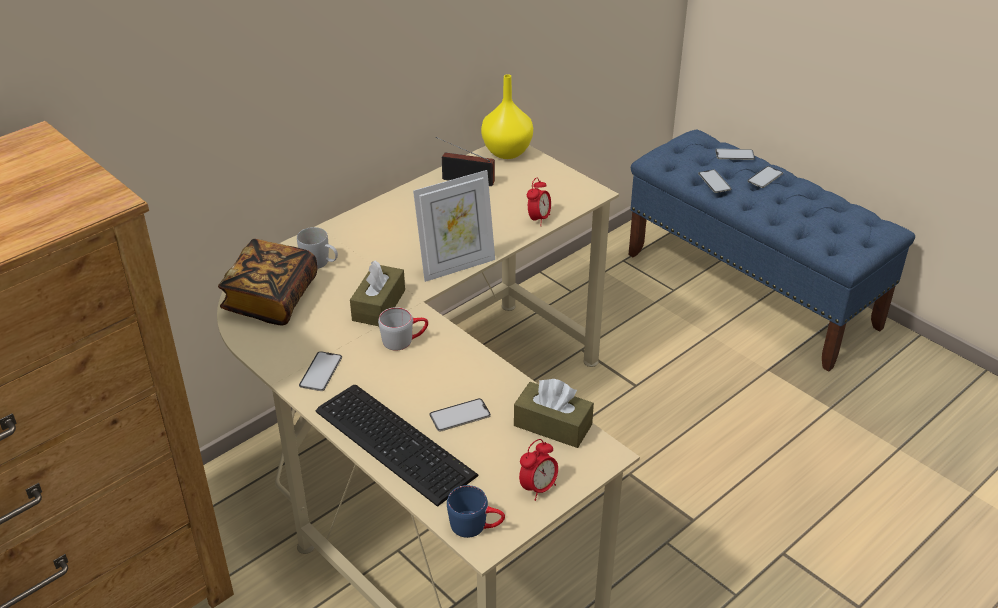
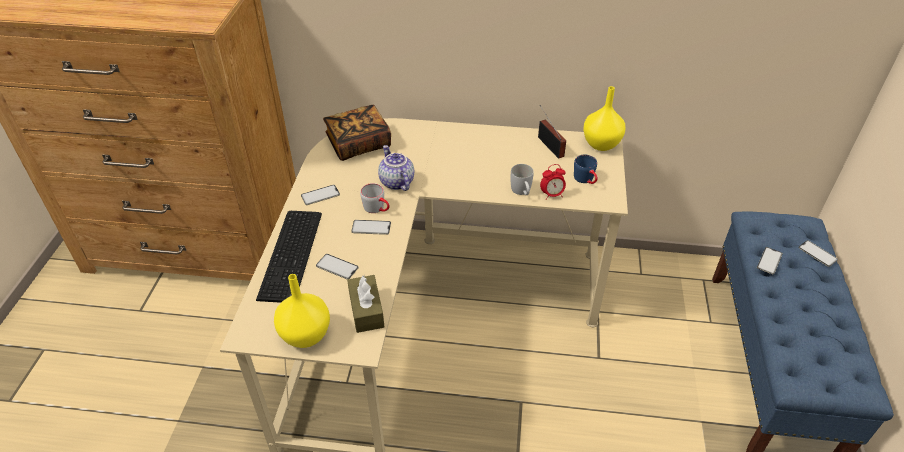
camera: 50 degrees right, 5 degrees up
white mug [297,227,338,269] -> white mug moved to [510,164,534,195]
brown tissue box [350,260,405,326] -> teapot [378,145,414,191]
picture frame [413,170,495,282] -> none
blue mug [447,485,505,538] -> blue mug moved to [574,155,598,184]
alarm clock [519,439,558,501] -> yellow vase [274,274,330,348]
phone [747,166,783,188] -> phone moved to [351,220,391,235]

